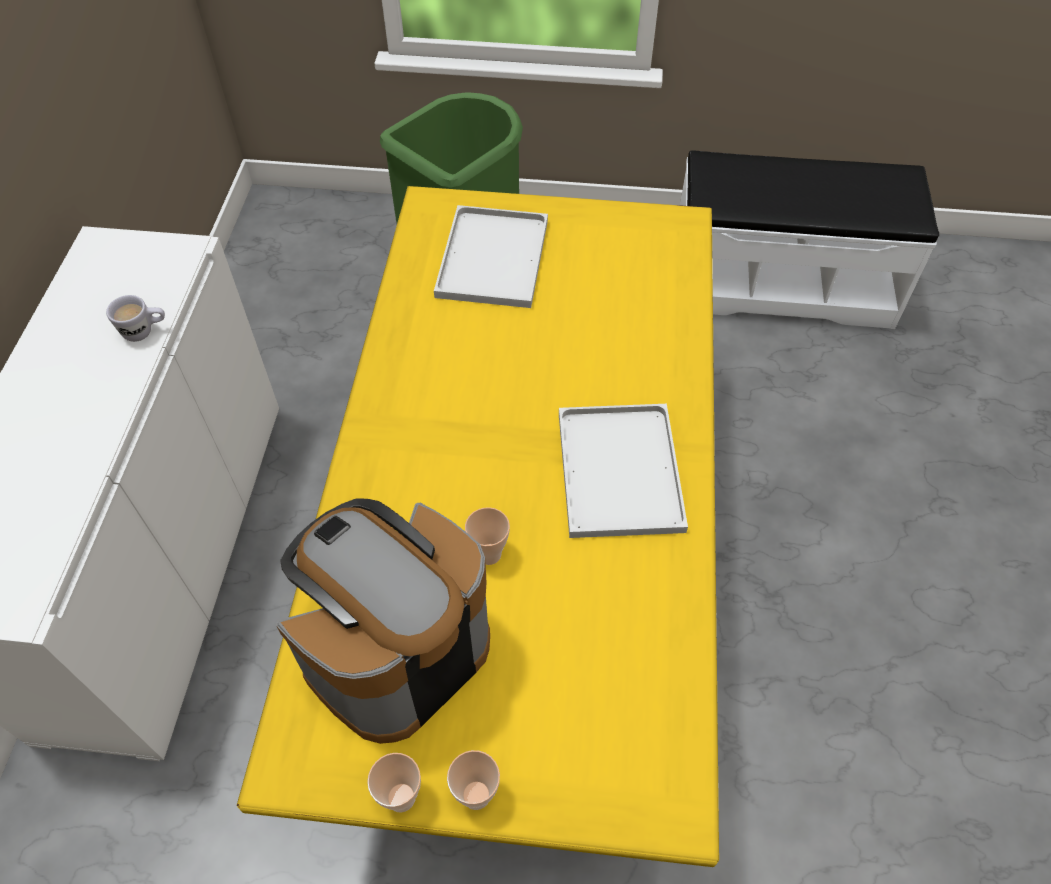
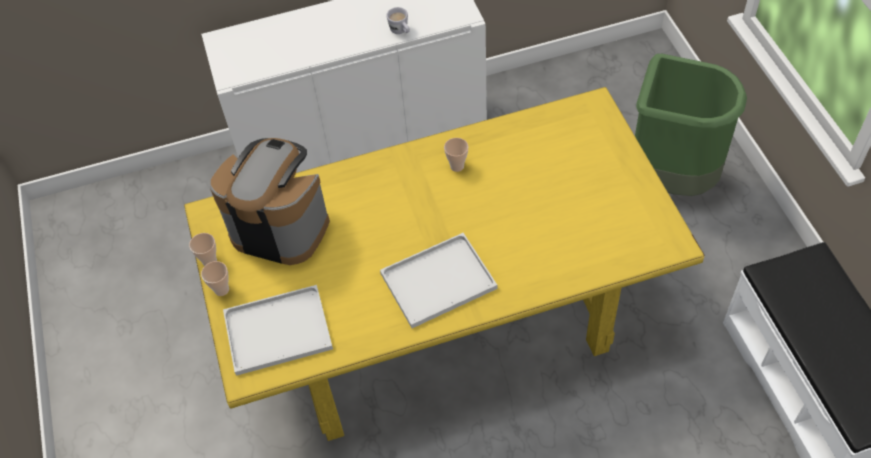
camera: 70 degrees right, 0 degrees up
white tray [434,205,548,308] -> white tray moved to [223,285,333,376]
cup [465,507,510,565] -> cup moved to [444,138,468,172]

